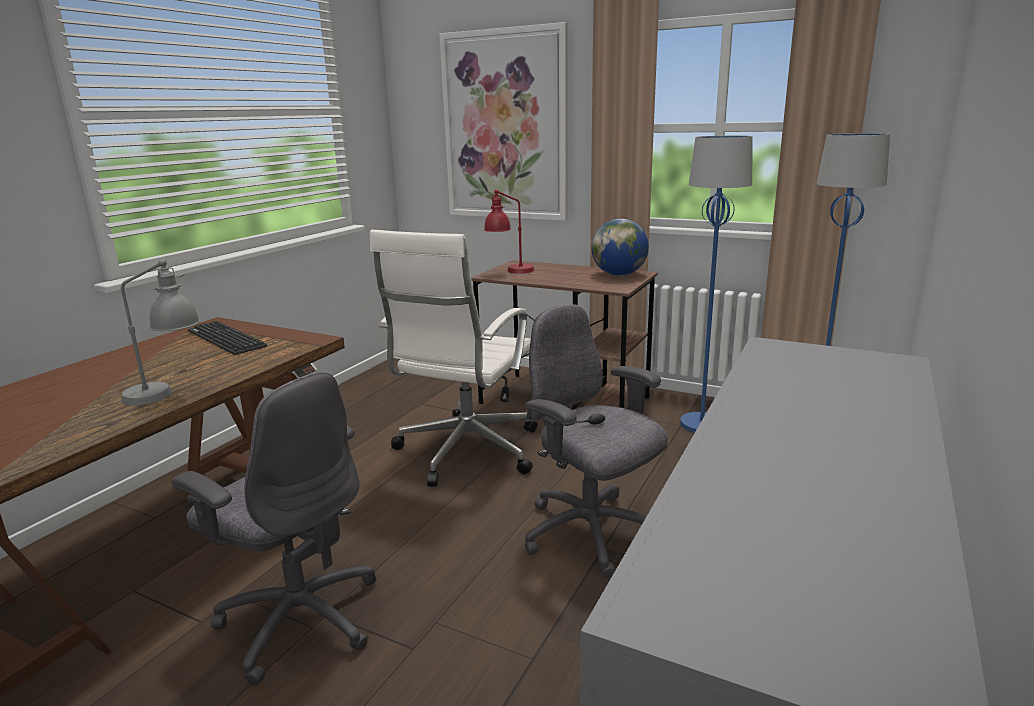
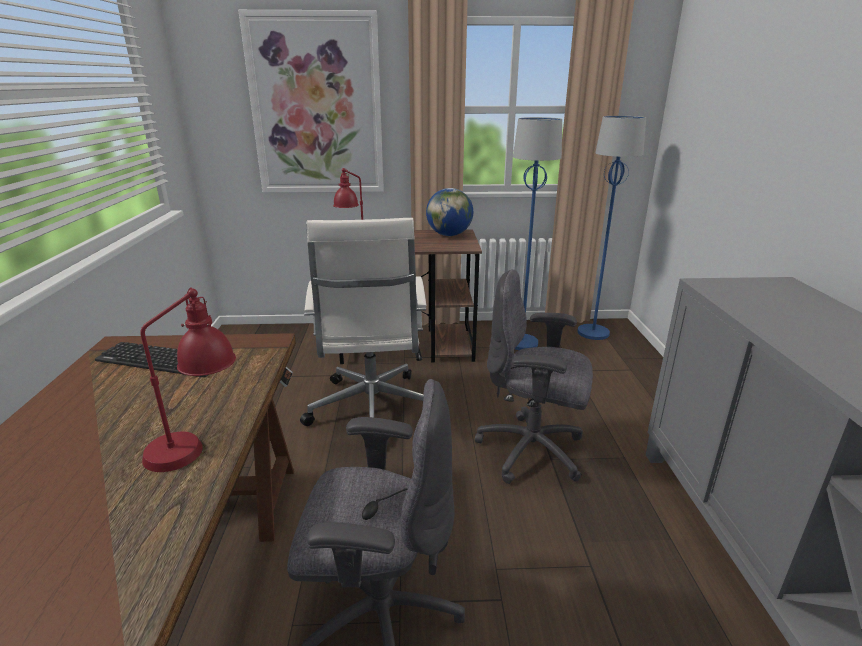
camera: 30 degrees left, 5 degrees up
grey table lamp [121,259,200,406] -> red table lamp [140,287,236,472]

